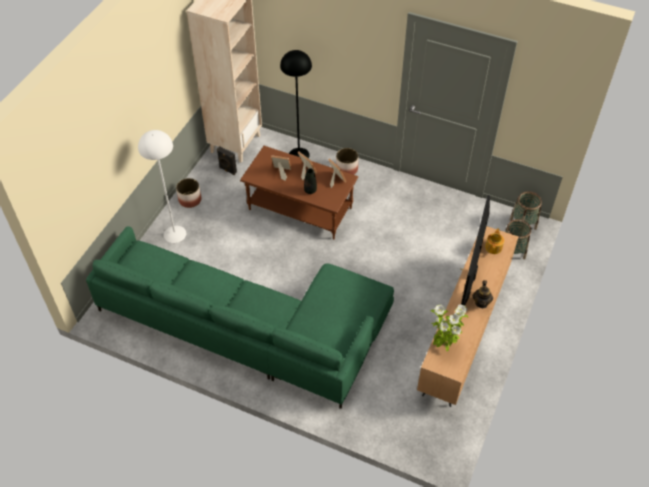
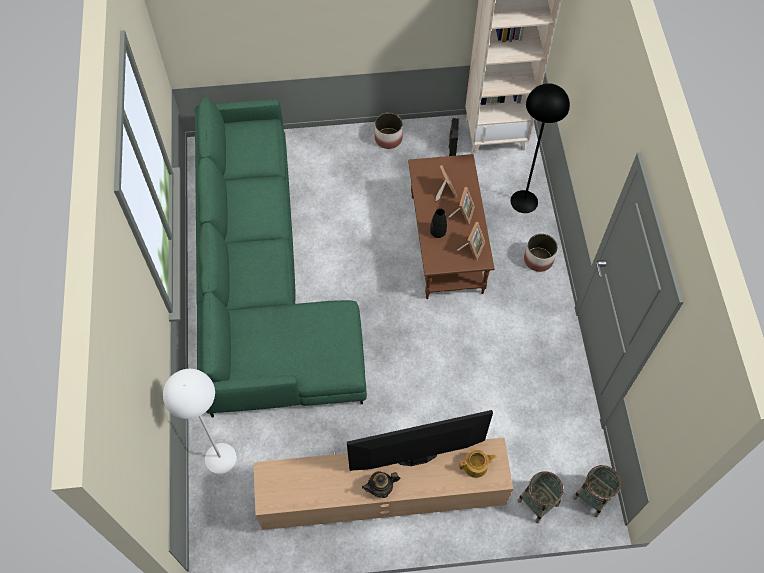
camera: 60 degrees right, 10 degrees up
white floor lamp [138,130,186,243] -> white floor lamp moved to [163,369,237,474]
potted plant [431,304,468,351] -> none

